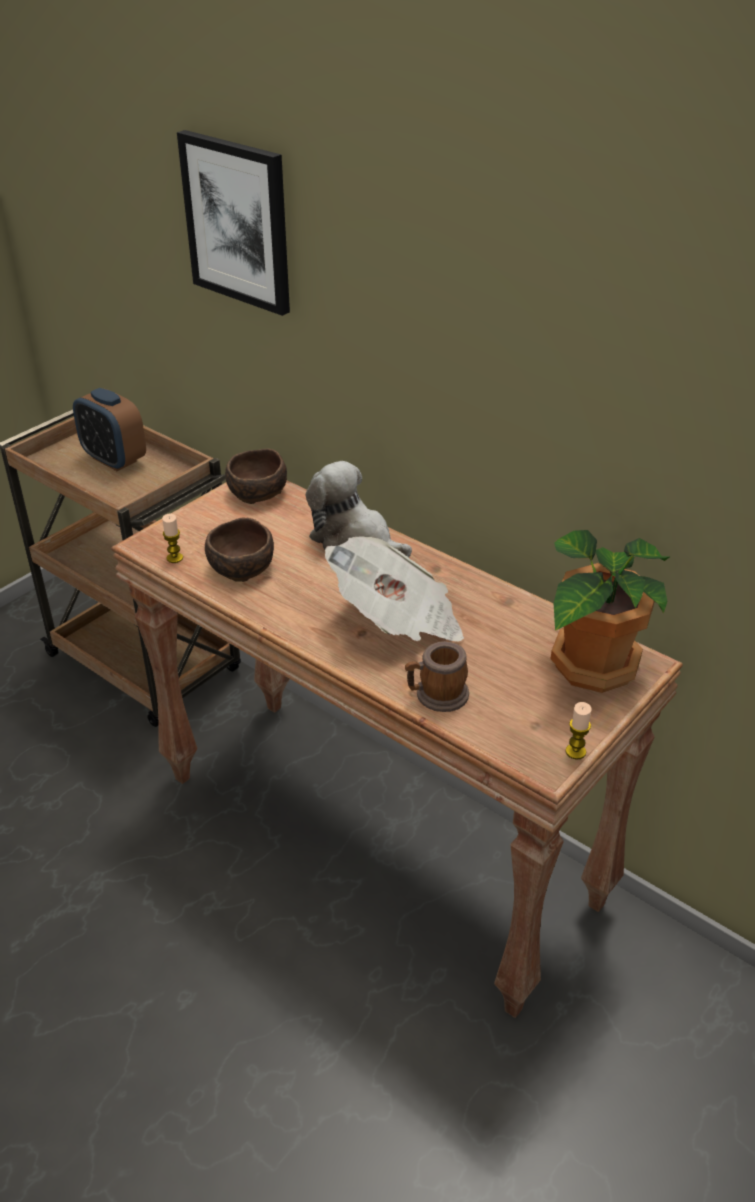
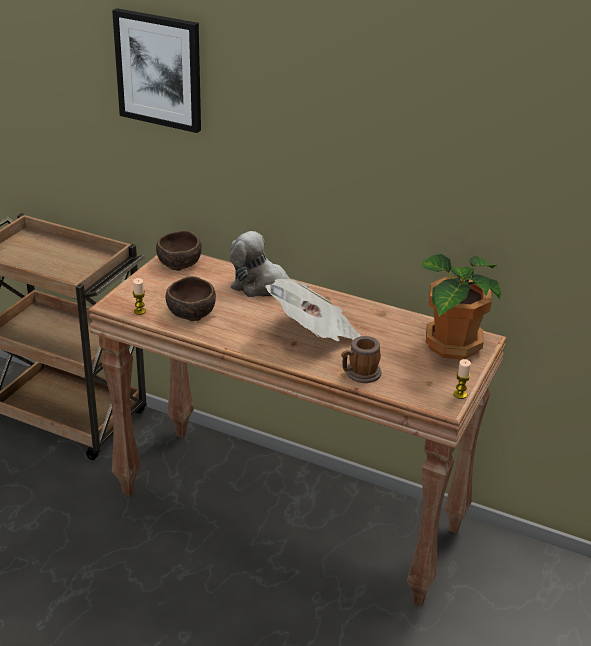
camera: 15 degrees left, 5 degrees down
alarm clock [73,388,146,471] -> none

